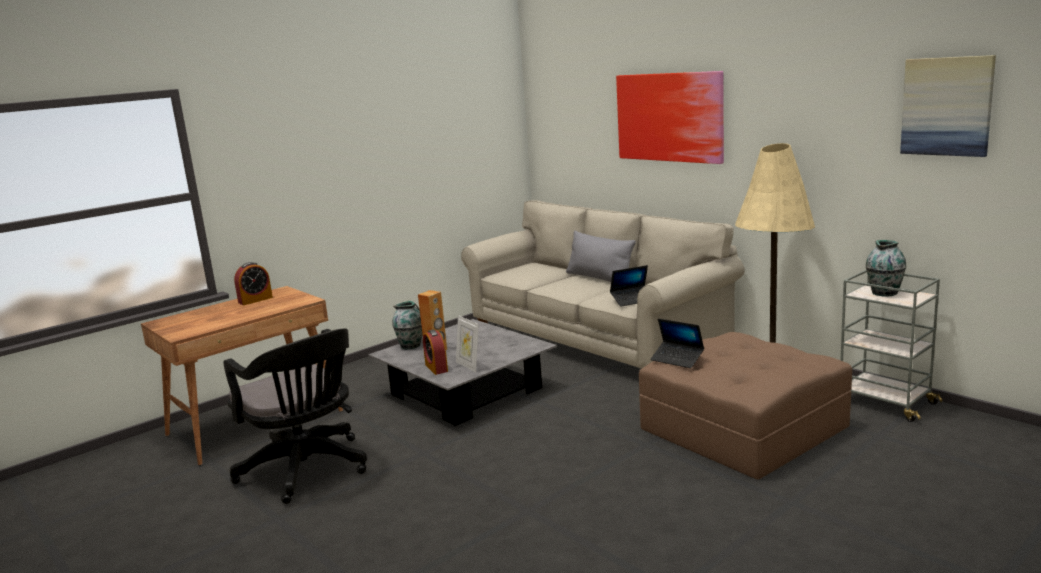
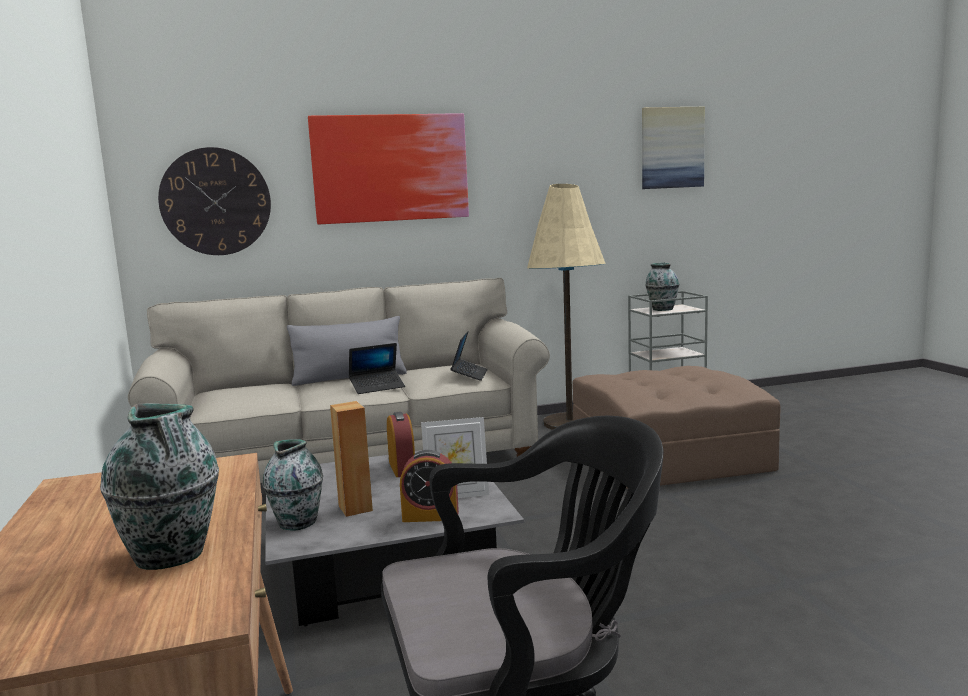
camera: 65 degrees left, 5 degrees down
alarm clock [234,262,273,305] -> alarm clock moved to [387,412,415,477]
laptop [650,318,704,368] -> laptop moved to [349,343,405,394]
none -> vase [100,403,219,570]
none -> wall clock [158,147,271,255]

